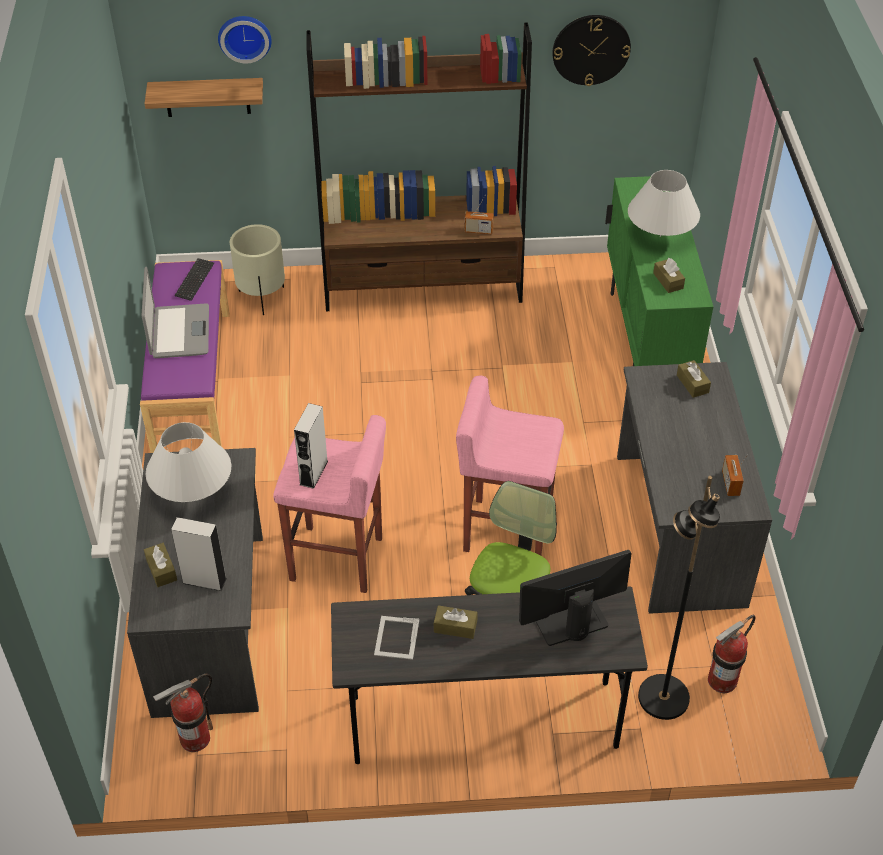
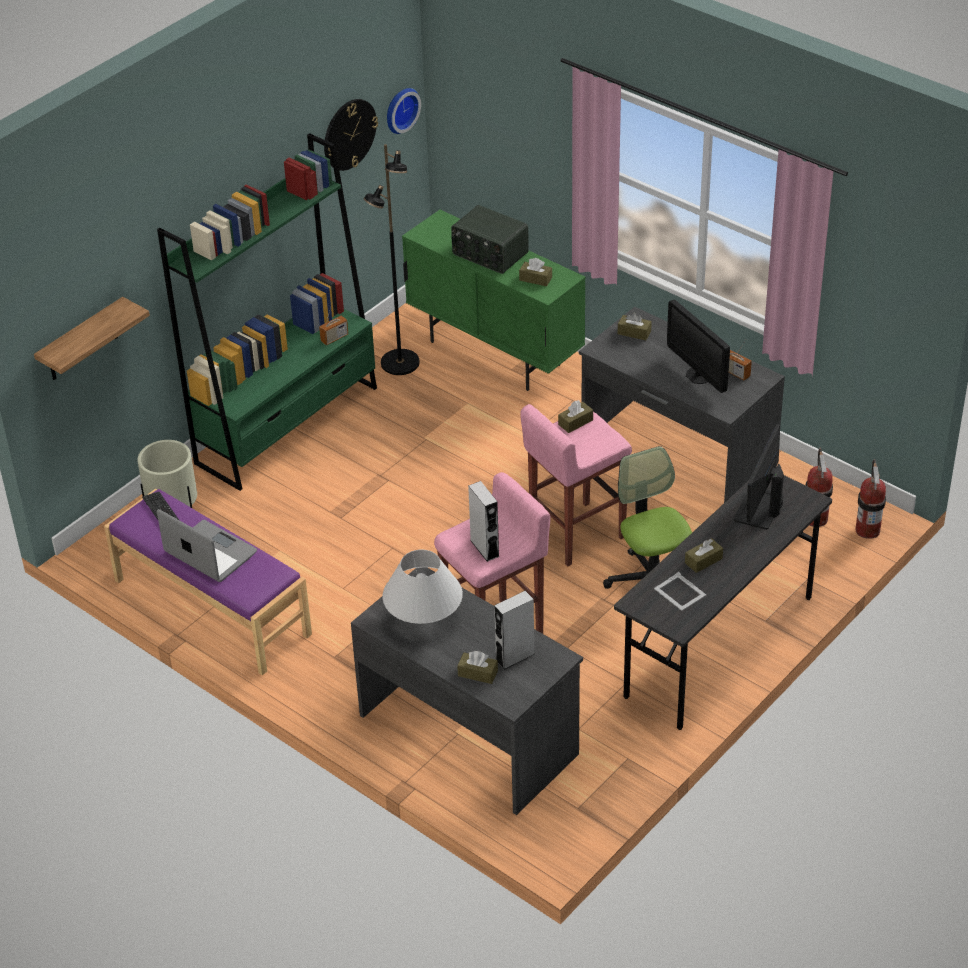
camera: 45 degrees left, 5 degrees down
fire extinguisher [153,674,213,752] -> fire extinguisher moved to [856,459,886,539]
wall clock [218,16,272,63] -> wall clock moved to [387,88,421,134]
brown bookcase [306,22,532,311] -> green bookcase [157,133,377,491]
white table lamp [628,170,700,237] -> radio [451,205,529,274]
black floor lamp [638,476,720,720] -> black floor lamp moved to [363,144,420,375]
none -> brown tissue box [558,400,593,433]
none -> monitor [667,300,730,393]

